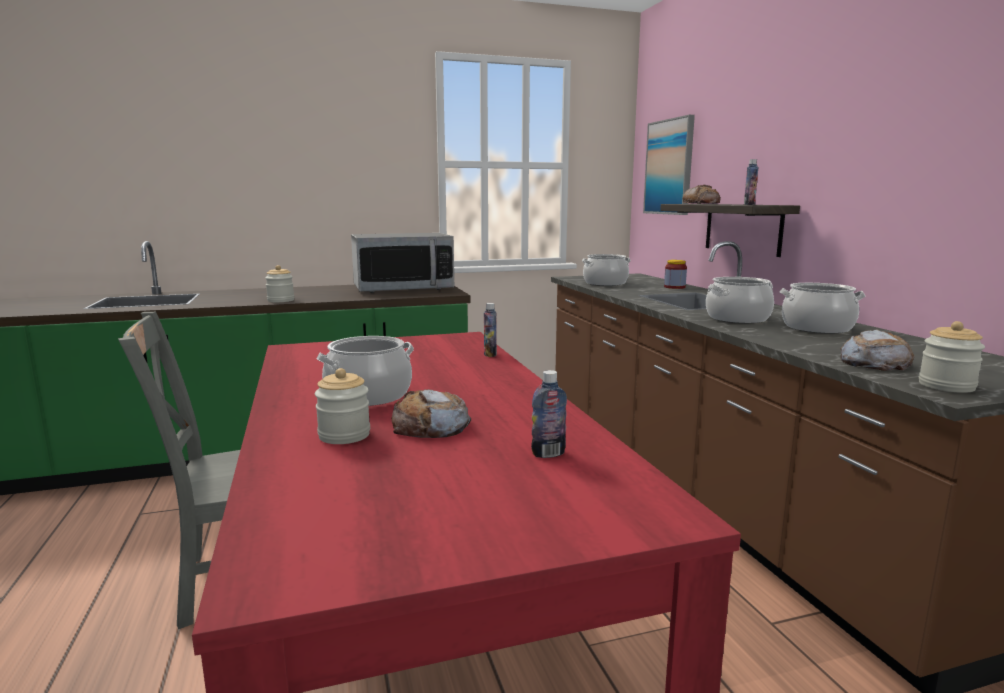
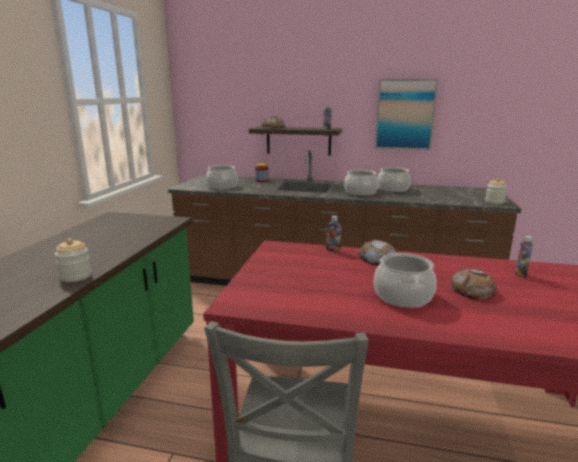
camera: 60 degrees left, 5 degrees up
jar [315,368,370,444] -> none
microwave [351,233,454,293] -> none
picture [643,115,695,215] -> picture moved to [375,79,438,150]
bread [840,329,914,371] -> bread moved to [358,239,396,265]

